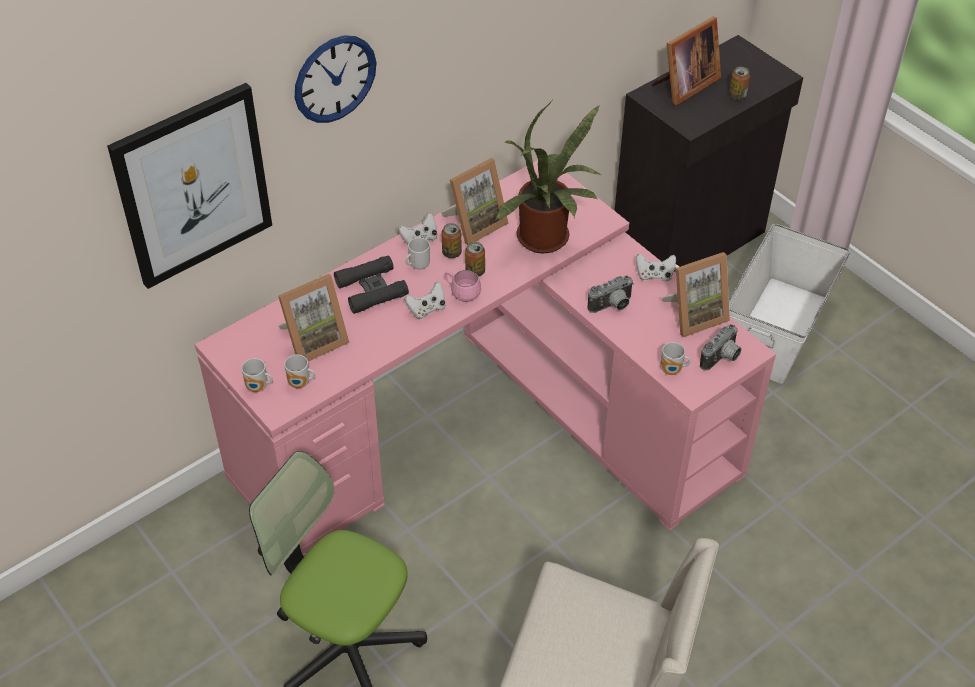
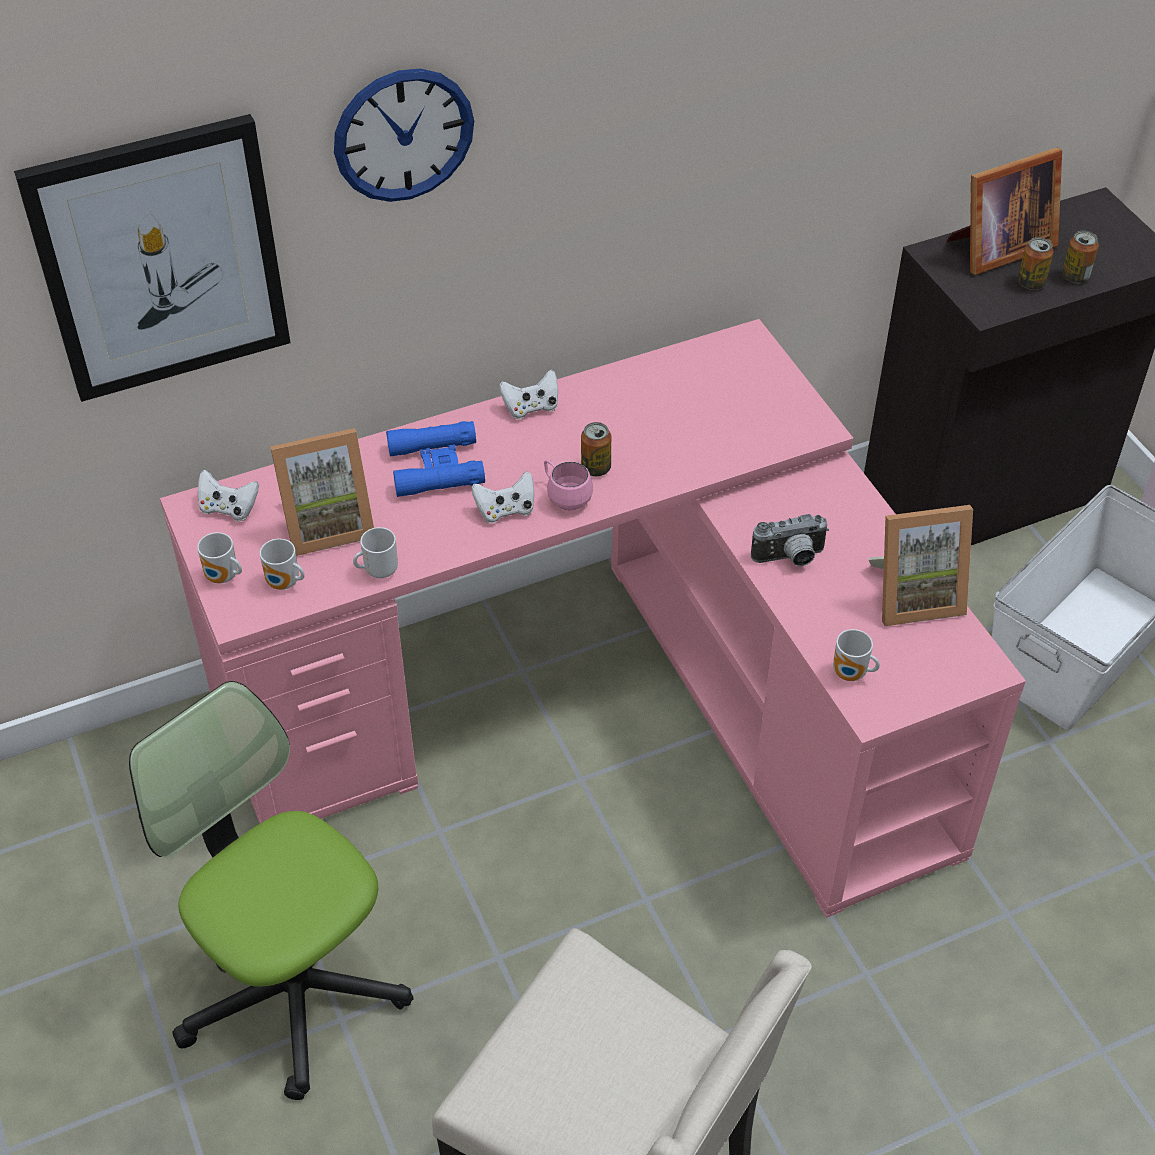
camera: 15 degrees right, 0 degrees up
black binoculars [334,255,409,314] -> blue binoculars [386,421,485,497]
mug [405,238,430,269] -> mug moved to [353,527,398,578]
picture frame [441,158,509,245] -> none
can [442,223,462,258] -> can moved to [1018,237,1054,290]
potted plant [495,101,601,253] -> none
white game controller [636,254,676,282] -> white game controller moved to [198,470,259,521]
camera [700,324,741,371] -> none

